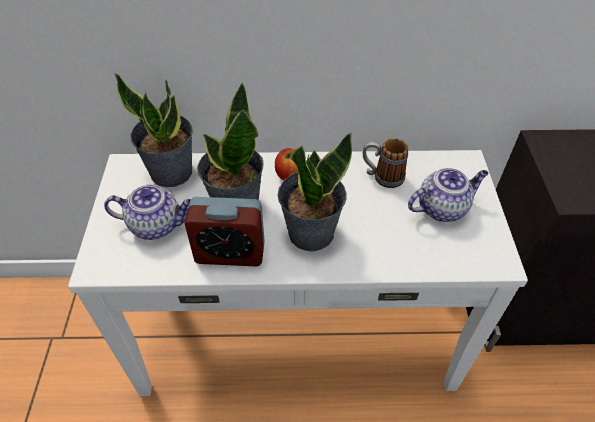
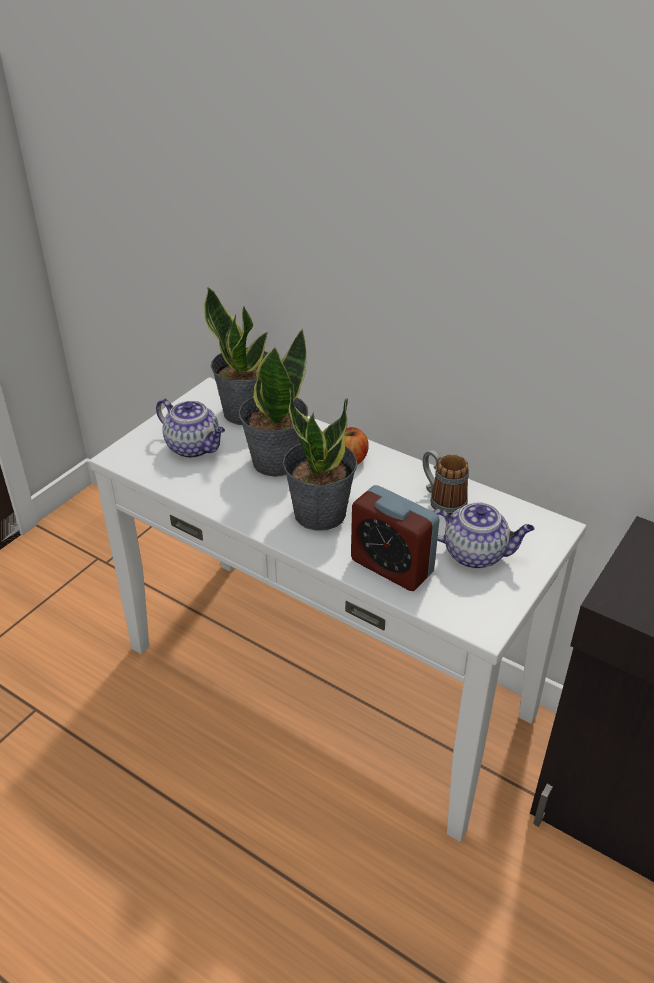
camera: 35 degrees right, 10 degrees down
alarm clock [184,197,265,266] -> alarm clock moved to [351,485,440,591]

